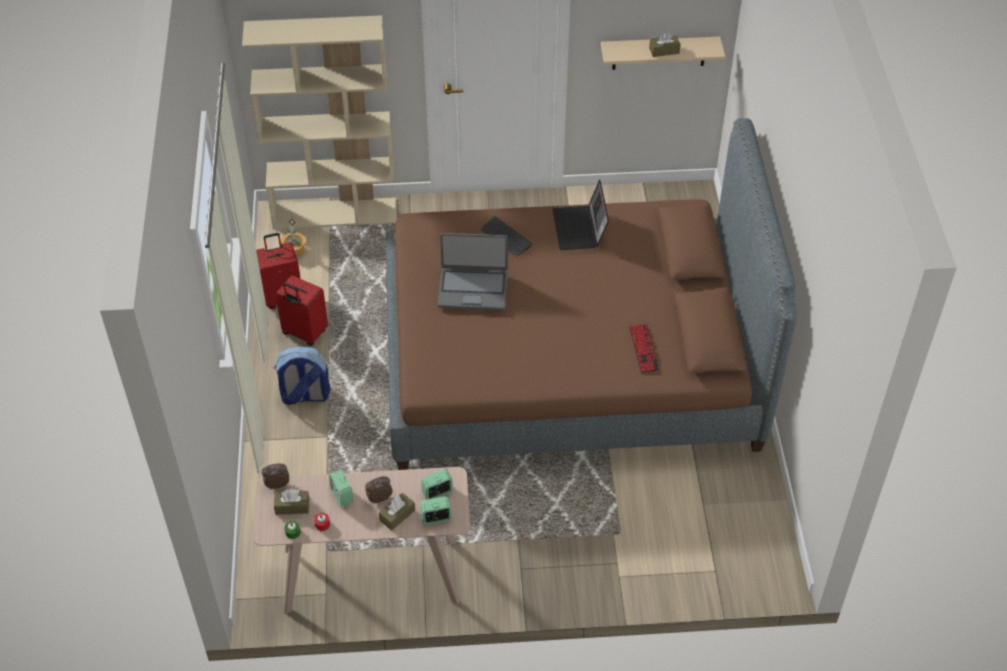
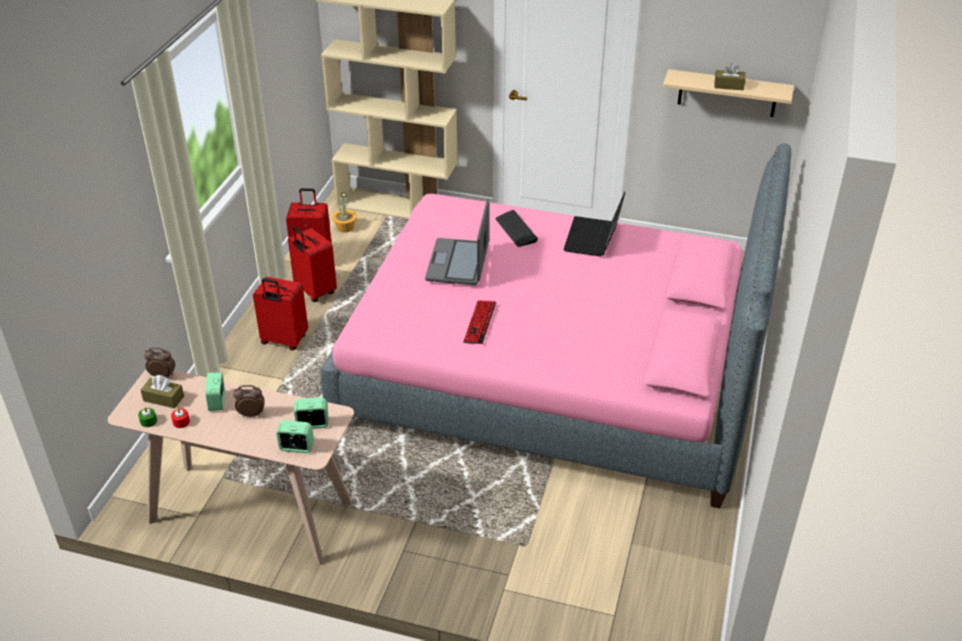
camera: 20 degrees right, 10 degrees down
backpack [273,346,331,405] -> red suitcase [253,277,308,350]
brown tissue box [379,493,415,531] -> none
brown bed [386,118,797,470] -> pink bed [321,143,791,508]
laptop [438,233,508,310] -> laptop turned 75 degrees clockwise [425,199,489,285]
keyboard [629,323,659,373] -> keyboard moved to [463,300,496,344]

